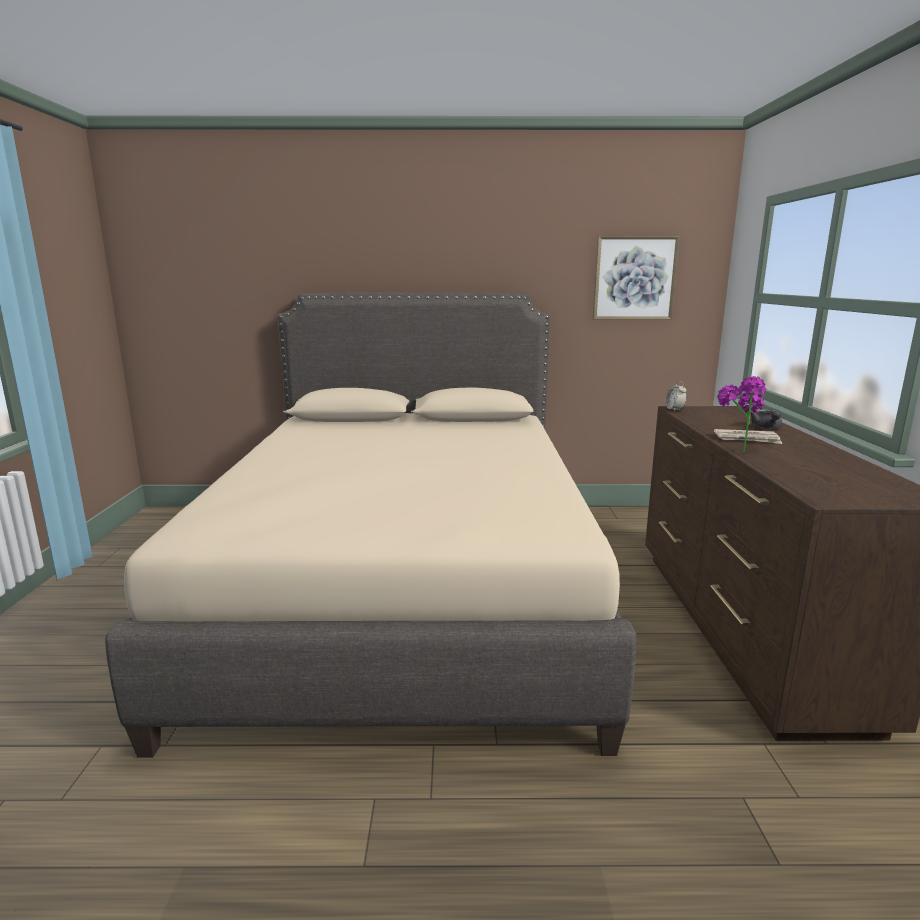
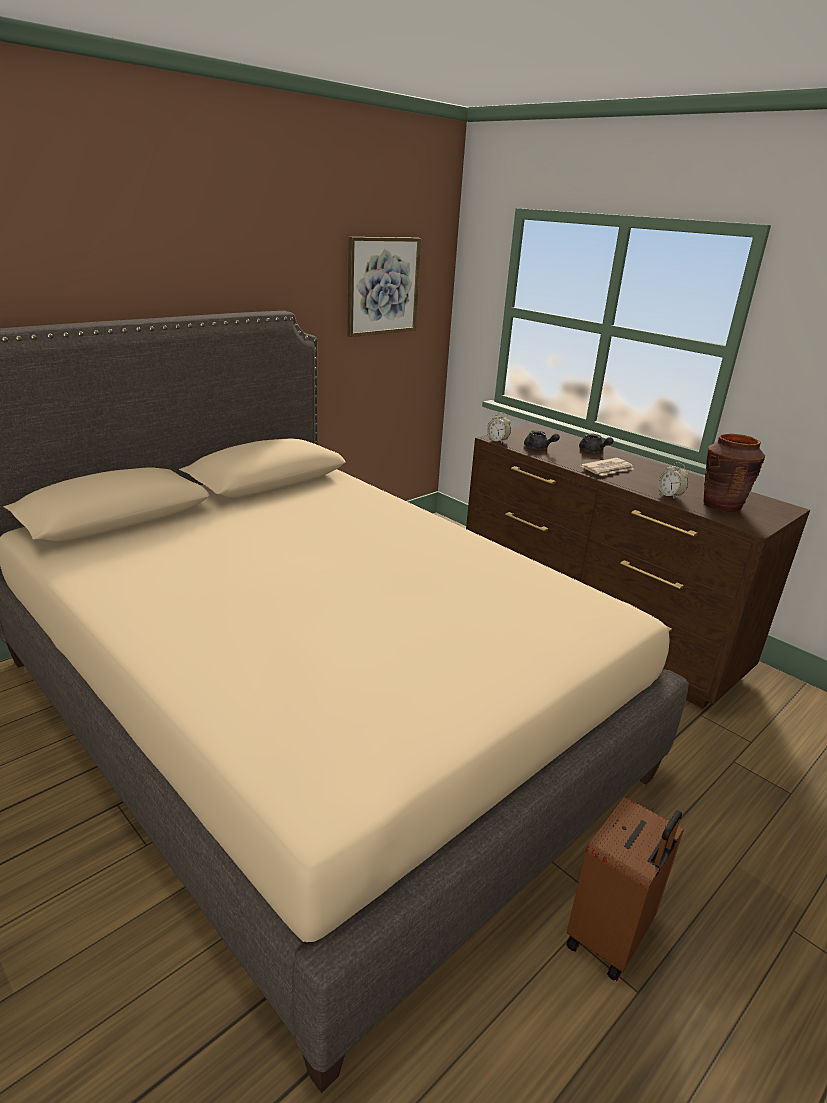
camera: 45 degrees left, 10 degrees up
potted plant [717,376,766,452] -> none
none -> grey teapot [524,431,560,449]
none -> brown suitcase [566,797,684,981]
none -> alarm clock [658,462,689,498]
none -> brown vase [704,434,765,512]

